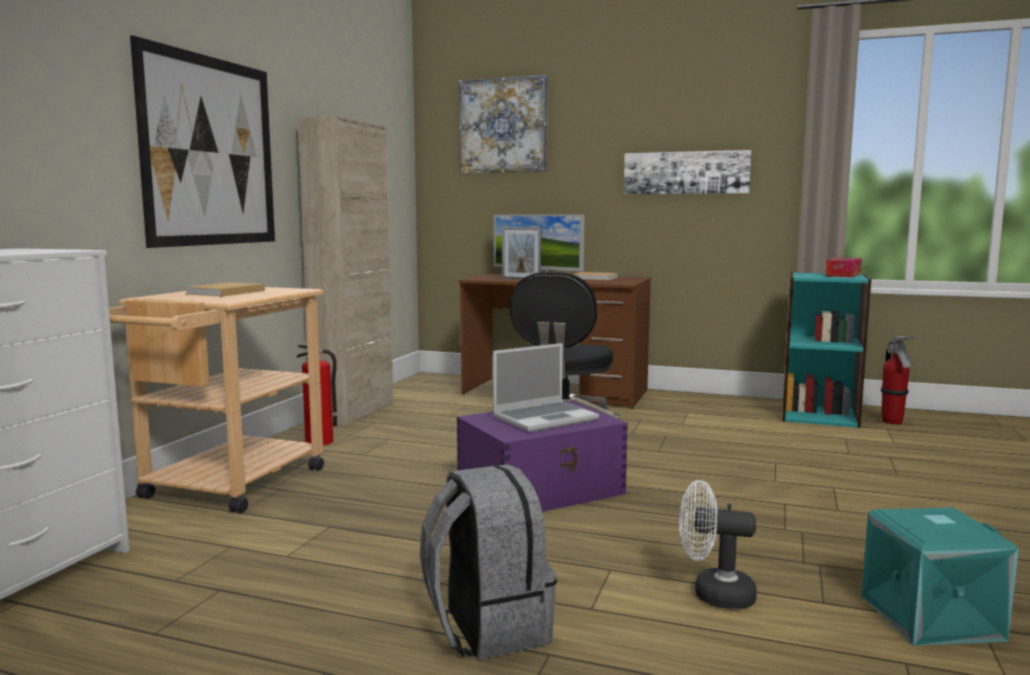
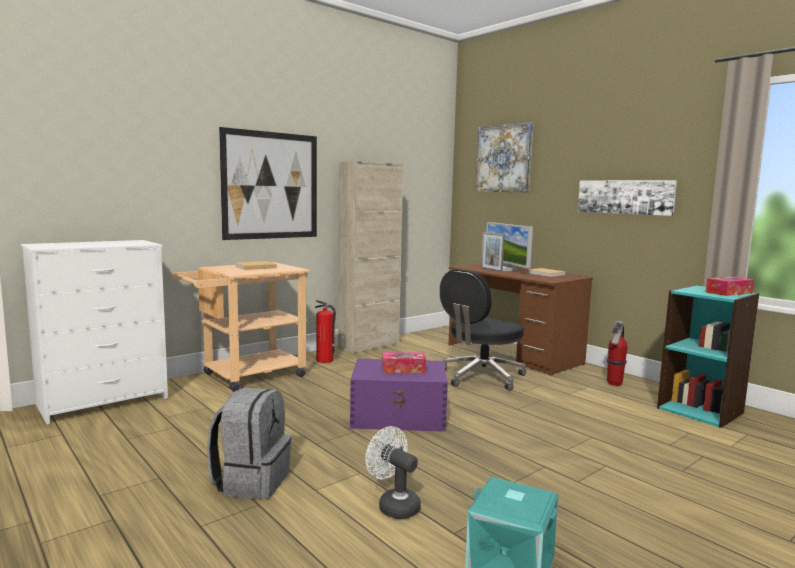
camera: 30 degrees right, 0 degrees up
laptop [493,343,599,432] -> tissue box [382,352,426,373]
fire extinguisher [881,336,915,424] -> fire extinguisher moved to [607,321,628,386]

